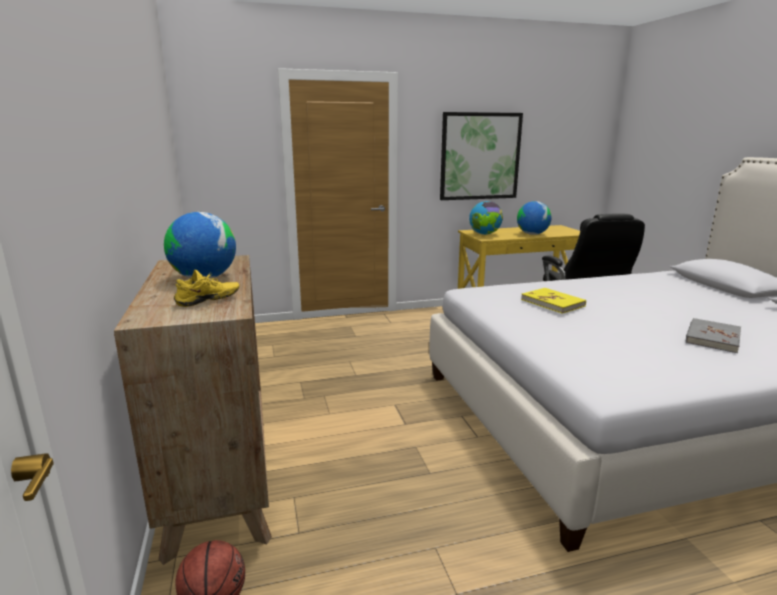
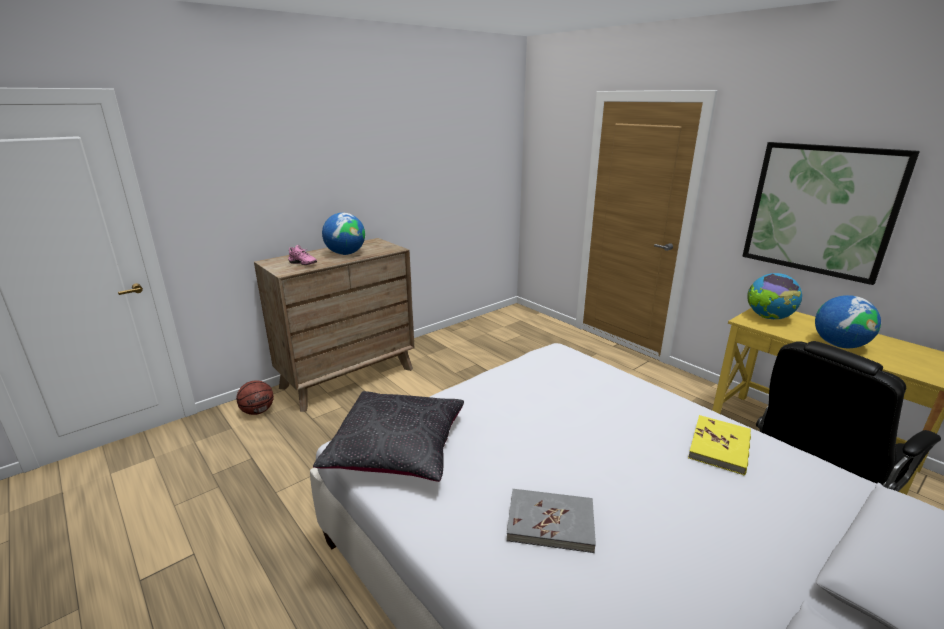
camera: 65 degrees right, 5 degrees up
yellow shoe [174,270,239,307] -> pink shoe [288,245,317,265]
yellow book [521,288,586,314] -> yellow book moved to [688,415,751,476]
none -> black pillow [313,391,464,482]

